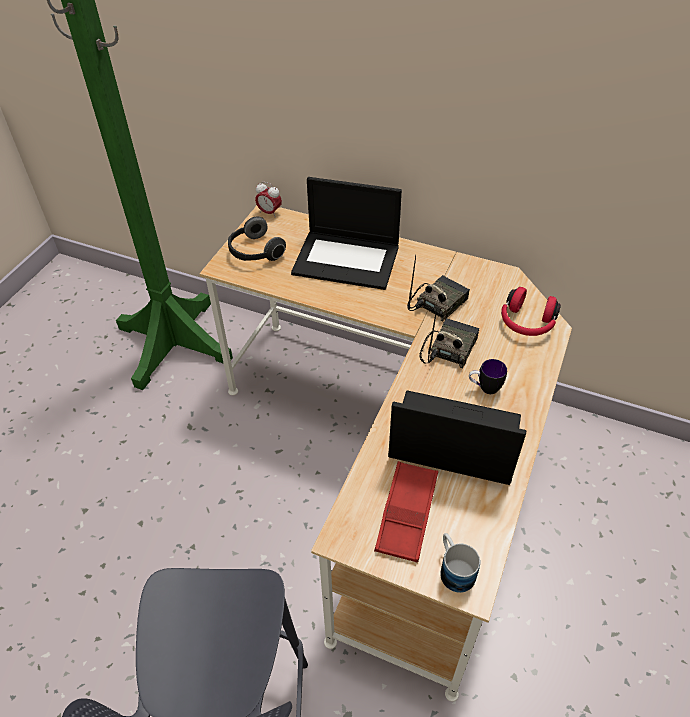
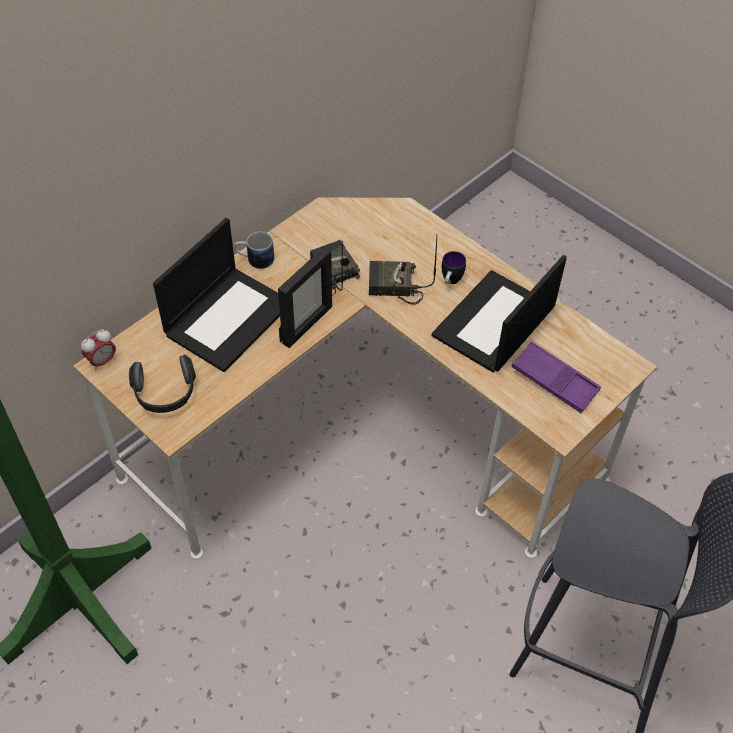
camera: 70 degrees left, 5 degrees up
red tray [374,461,438,563] -> purple tray [511,341,601,413]
radio [419,309,480,368] -> radio turned 45 degrees counterclockwise [369,237,437,305]
mug [440,533,480,593] -> mug moved to [234,231,274,269]
red headphones [501,287,561,336] -> none
none -> picture frame [278,247,332,348]

